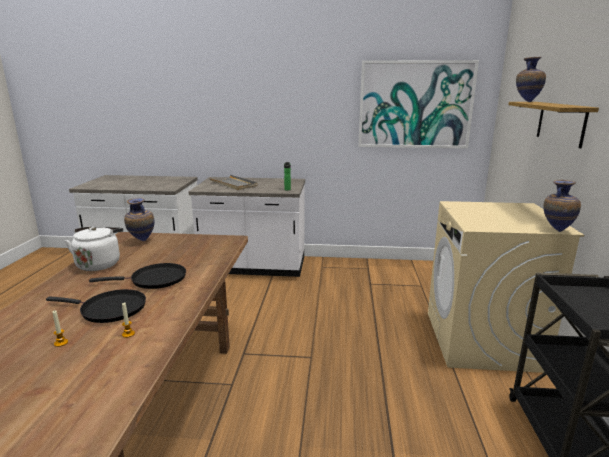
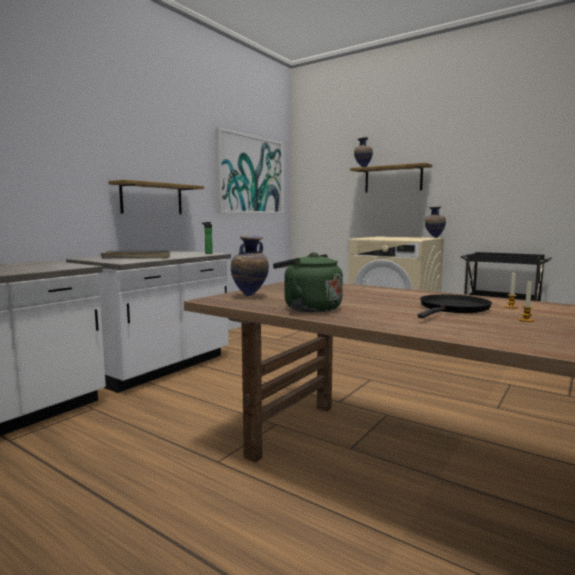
camera: 60 degrees left, 10 degrees down
white kettle [65,227,123,271] -> green kettle [273,252,343,312]
black frying pan [89,263,186,289] -> none
none -> shelf [108,180,204,214]

